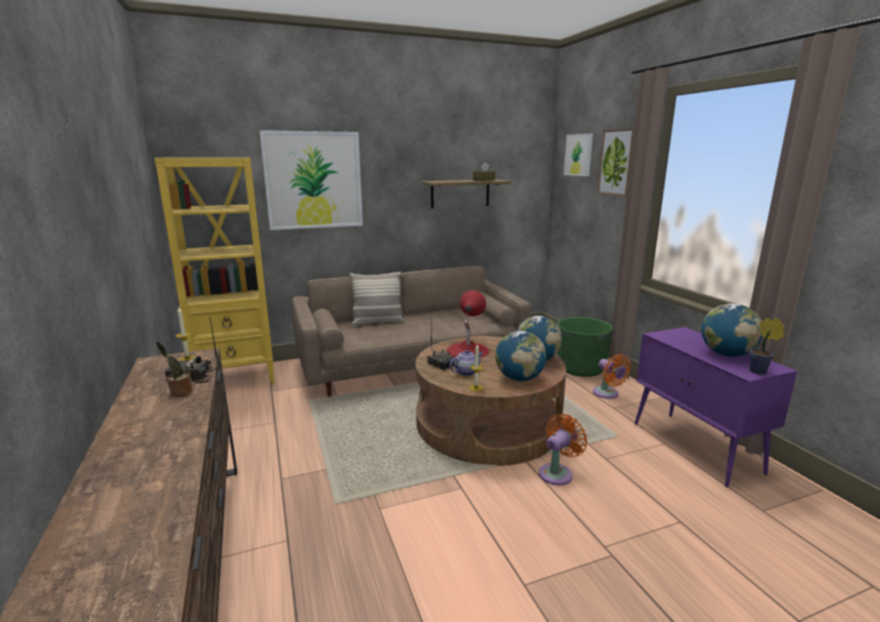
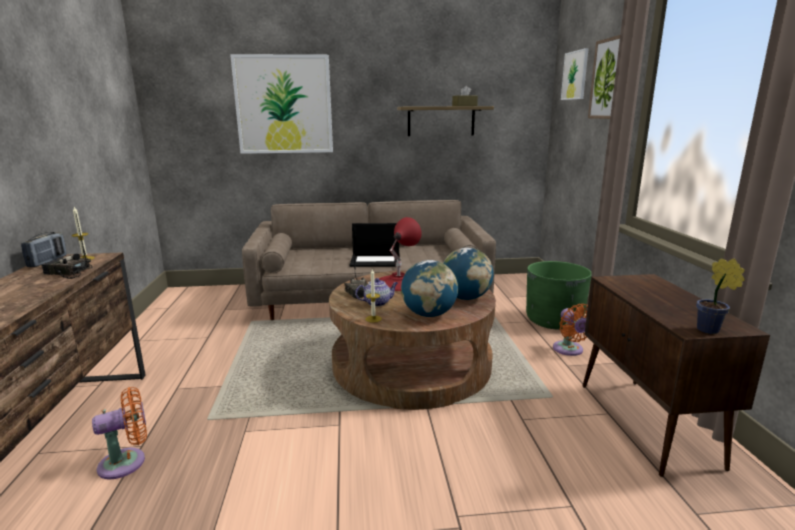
camera: 15 degrees right, 0 degrees up
yellow bookcase [155,157,275,385] -> none
potted plant [156,341,193,397] -> none
pillow [350,272,404,326] -> none
orange fan [539,414,588,486] -> orange fan moved to [92,387,147,480]
purple cabinet [635,327,797,487] -> brown cabinet [583,274,770,477]
globe [701,303,762,357] -> none
none -> radio [21,232,67,267]
none -> laptop [350,223,400,267]

